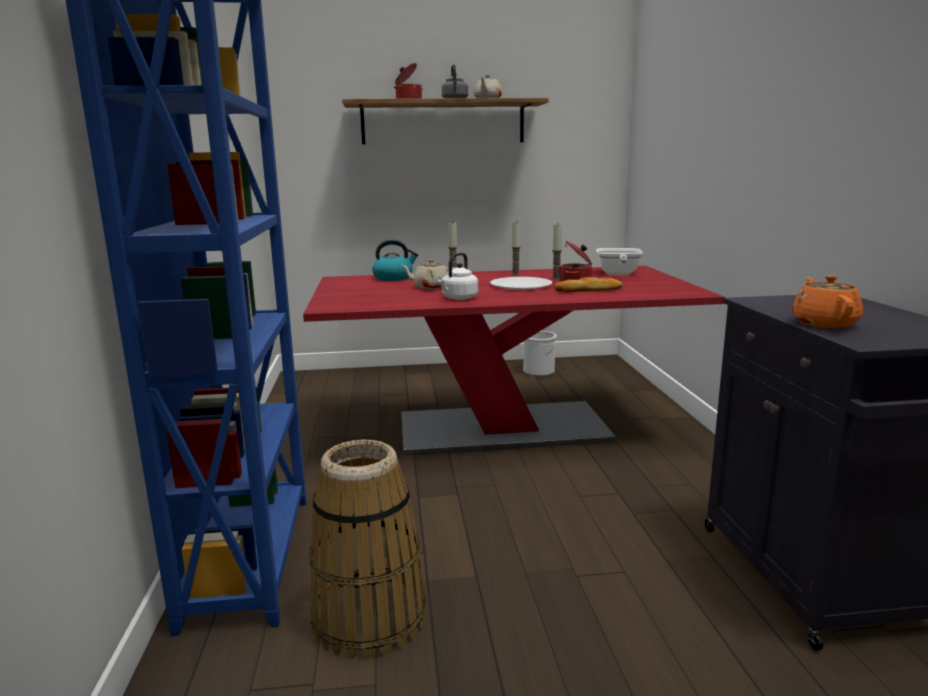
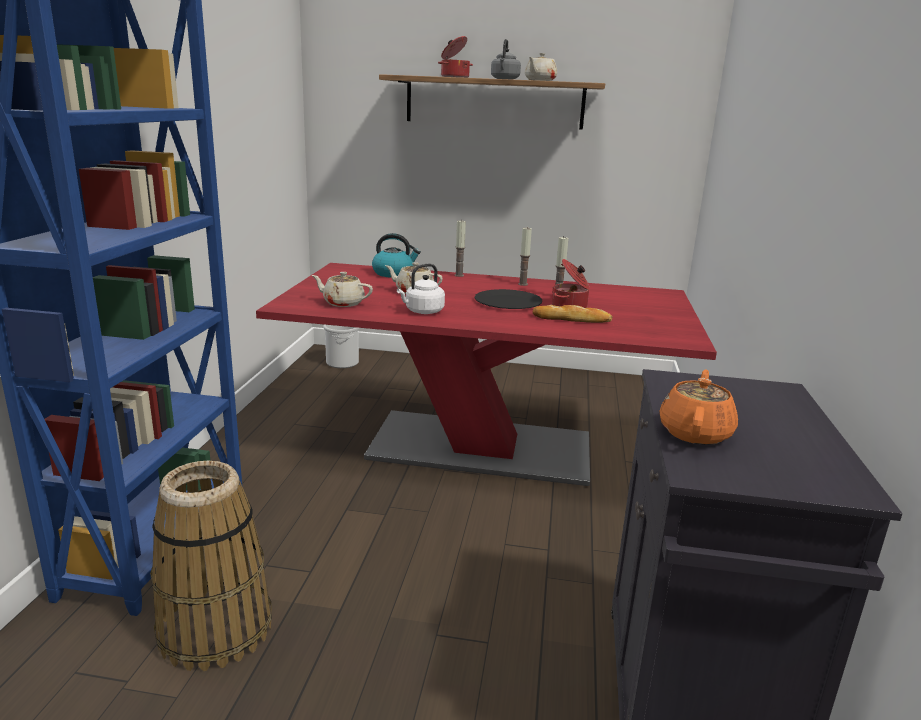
camera: 15 degrees right, 5 degrees up
white plate [490,277,552,290] -> black plate [475,289,542,309]
bucket [523,331,557,376] -> bucket moved to [323,325,359,368]
frying pan [596,248,643,275] -> none
none -> beige teapot [312,272,373,307]

